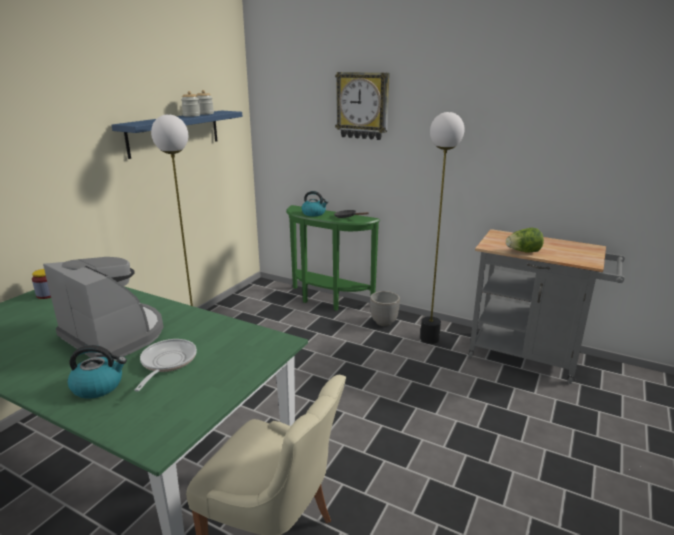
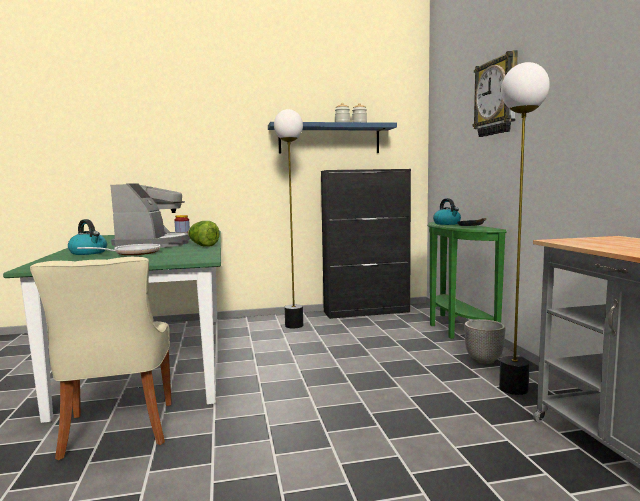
camera: 50 degrees right, 15 degrees down
lettuce [506,228,544,253] -> lettuce moved to [188,221,220,246]
none -> black cabinet [321,169,411,319]

